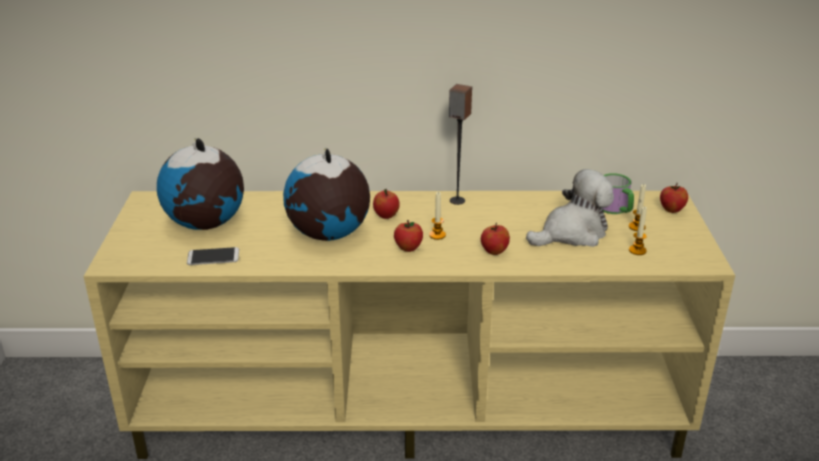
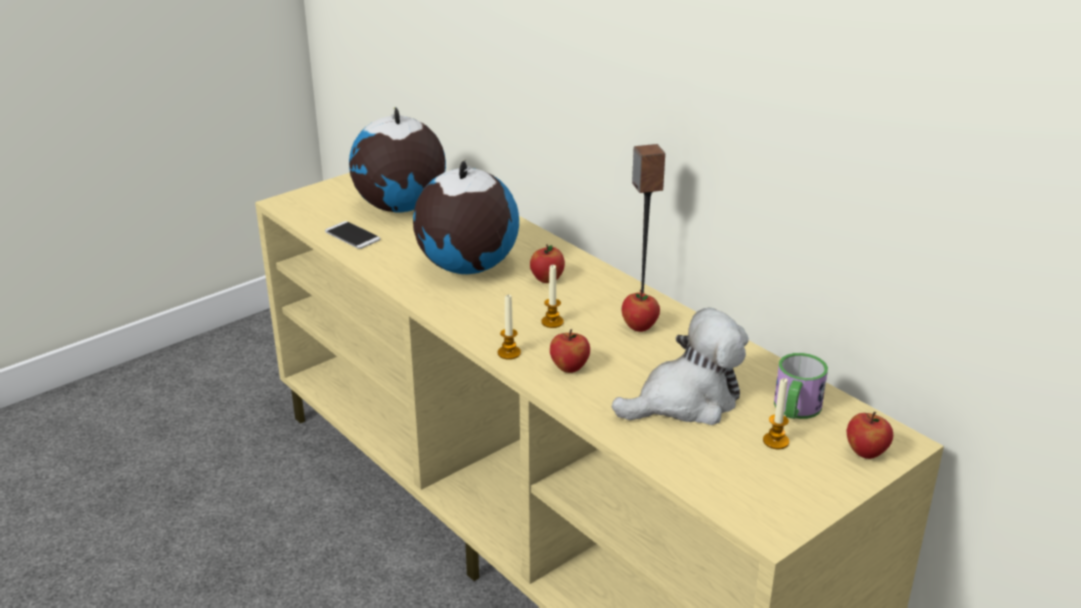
camera: 50 degrees right, 0 degrees up
apple [394,220,423,252] -> apple moved to [622,290,660,332]
plush toy [526,169,614,247] -> plush toy turned 45 degrees counterclockwise [612,308,749,425]
candle [629,206,647,255] -> candle moved to [498,295,521,360]

